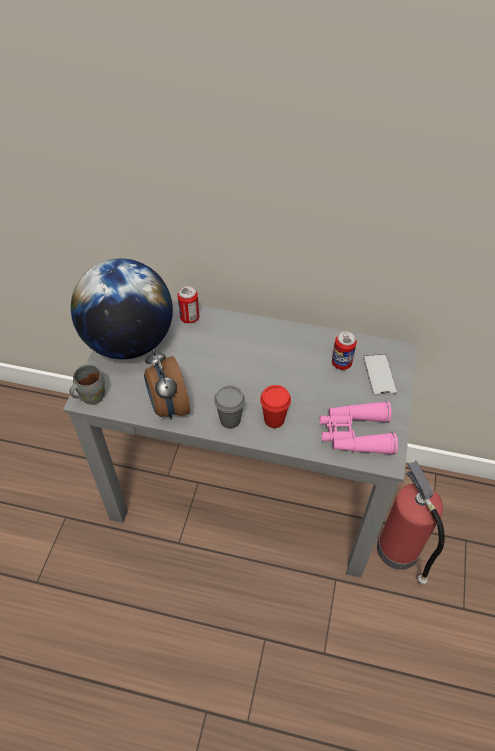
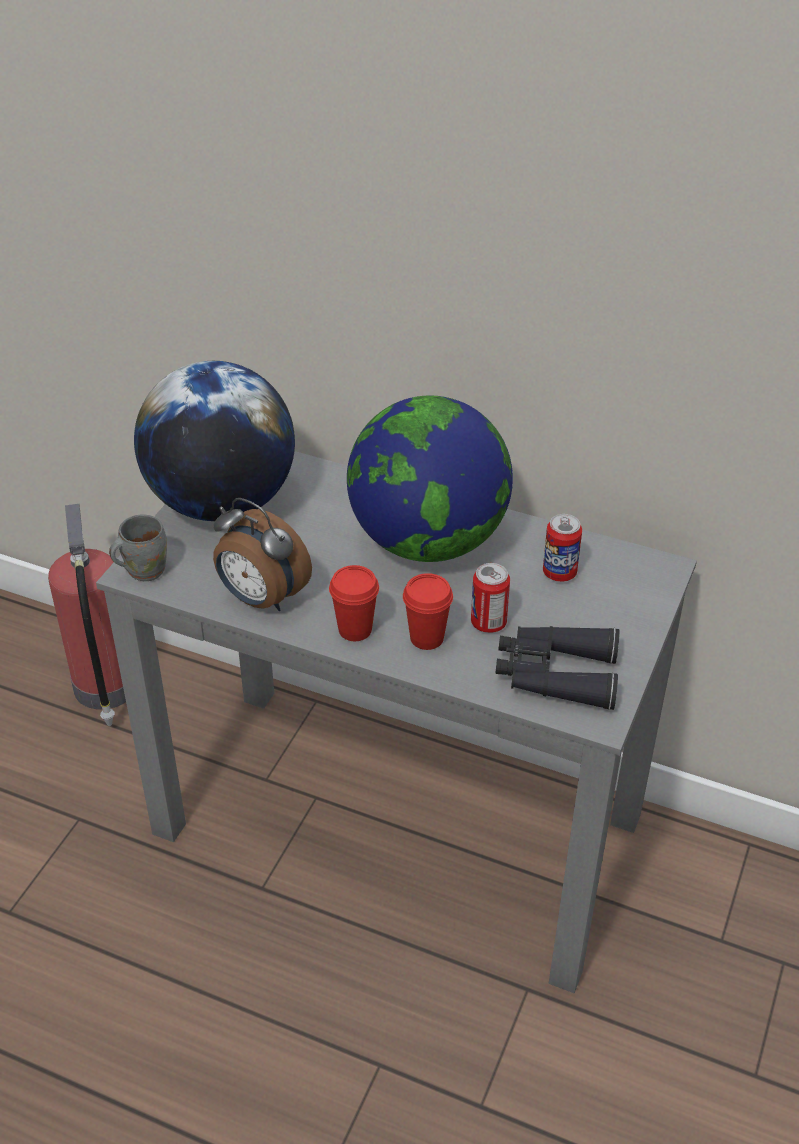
camera: 10 degrees right, 10 degrees down
alarm clock [144,349,190,420] -> alarm clock turned 45 degrees counterclockwise [213,498,312,611]
can [177,286,199,323] -> can moved to [471,563,510,633]
grey cup [214,385,245,429] -> red cup [329,565,379,641]
pink binoculars [320,401,398,455] -> black binoculars [495,626,620,710]
phone [363,354,397,396] -> none
fire extinguisher [377,460,445,584] -> fire extinguisher moved to [48,504,126,726]
none -> globe [347,395,513,562]

